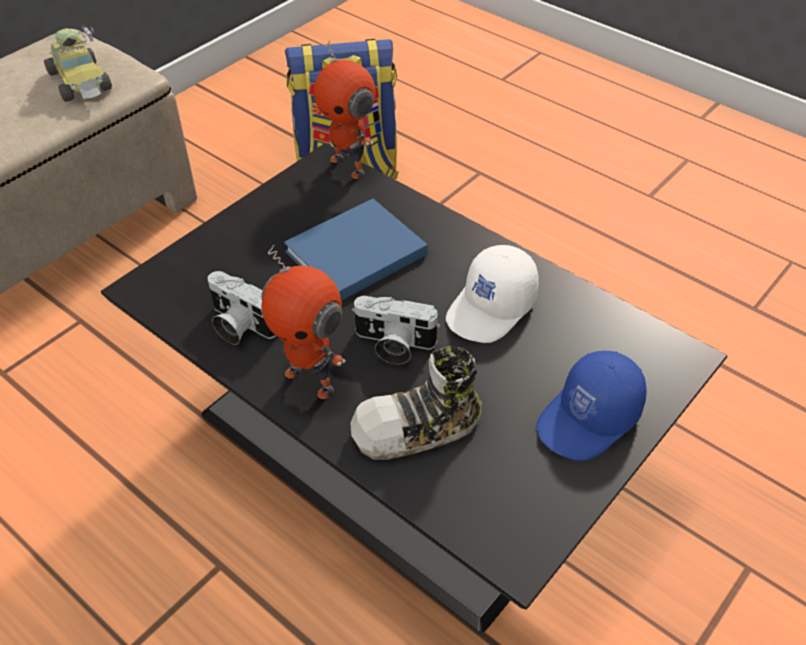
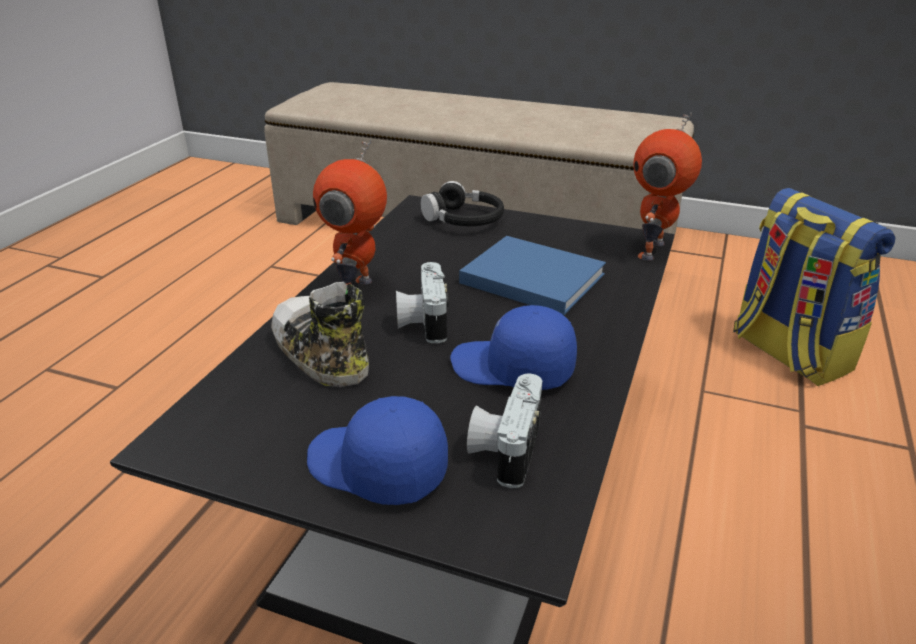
camera: 70 degrees right, 15 degrees down
toy car [44,24,112,102] -> none
camera [208,271,276,345] -> camera moved to [467,373,542,488]
white cap [446,245,539,343] -> blue cap [450,305,577,390]
none -> black headphones [420,181,504,226]

